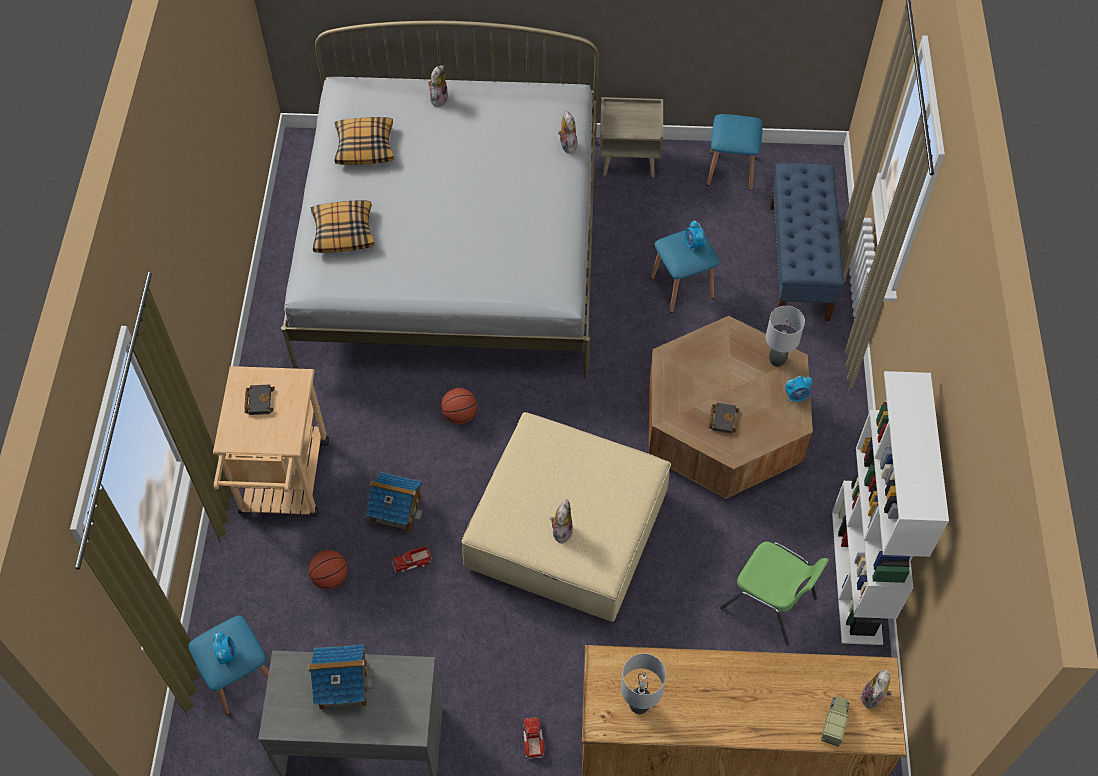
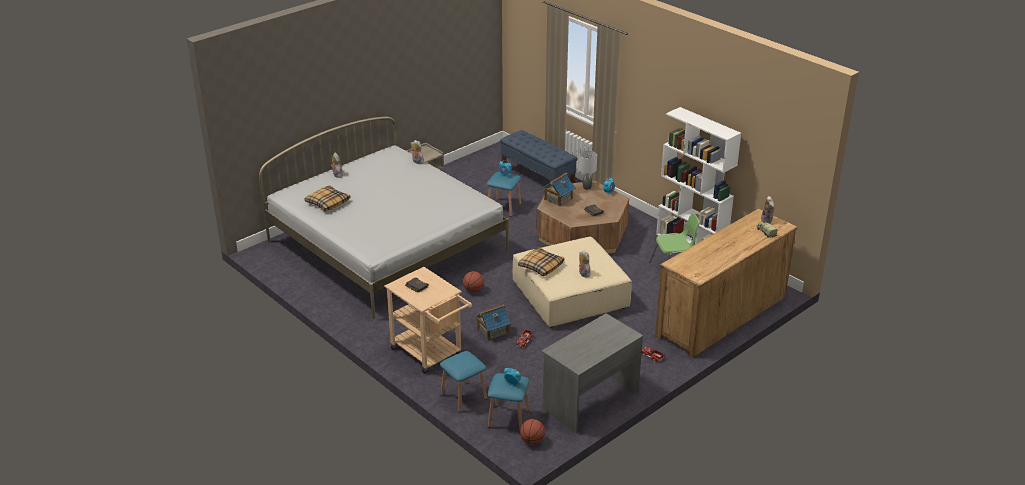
camera: 45 degrees left, 25 degrees down
basketball [308,550,348,589] -> basketball moved to [520,419,545,445]
toy house [308,644,374,710] -> toy house moved to [542,173,576,207]
pillow [311,200,375,253] -> pillow moved to [518,247,565,276]
grey table lamp [621,653,666,714] -> none
blue stool [706,114,763,190] -> blue stool moved to [440,351,487,412]

